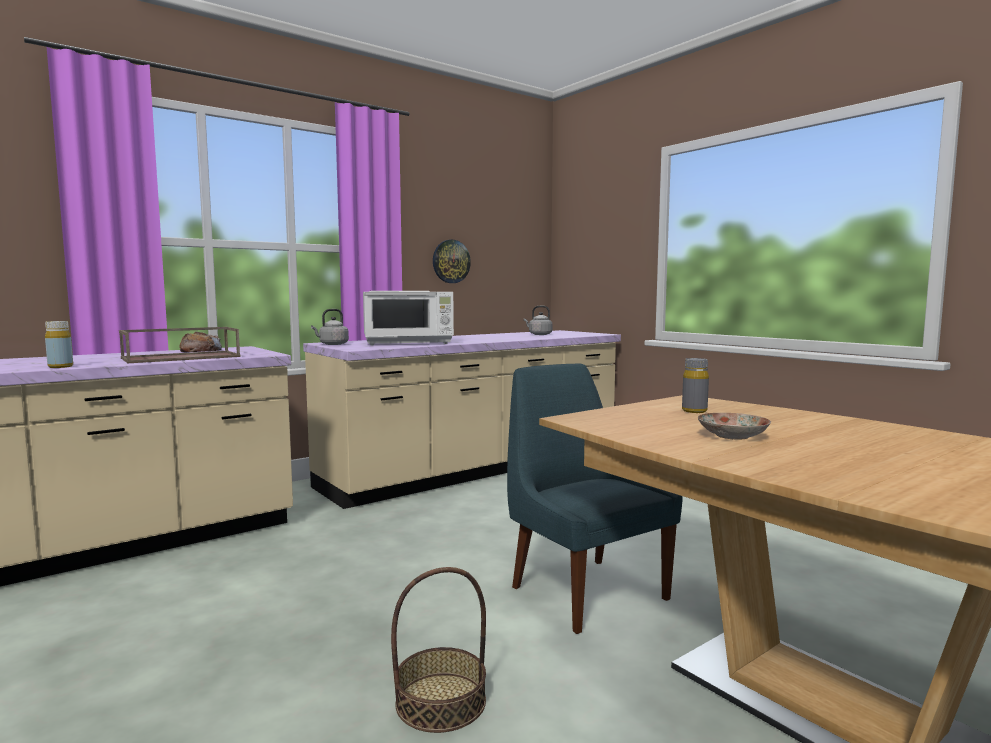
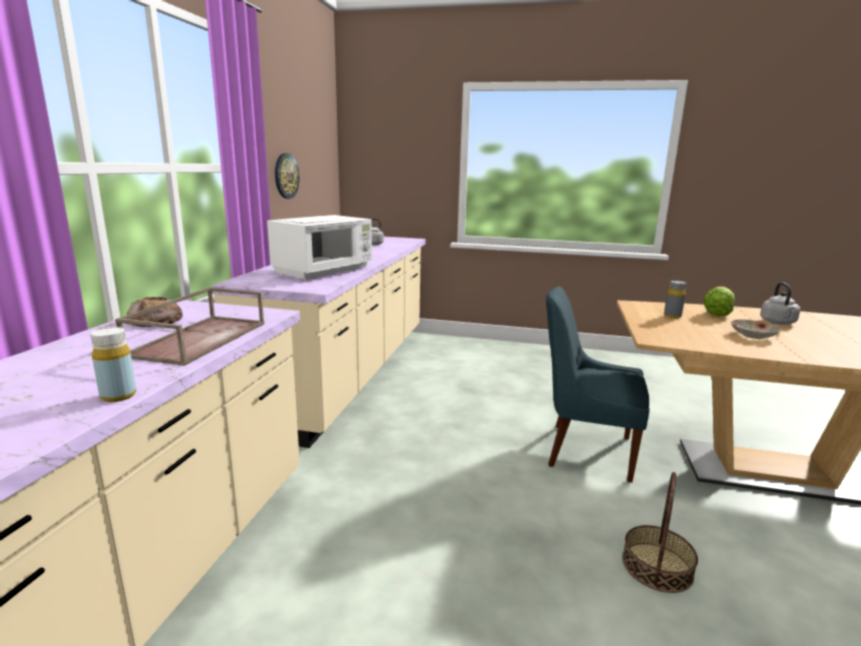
camera: 40 degrees left, 10 degrees up
grey kettle [311,309,349,345] -> grey kettle moved to [760,282,800,324]
none -> lettuce [703,287,735,316]

